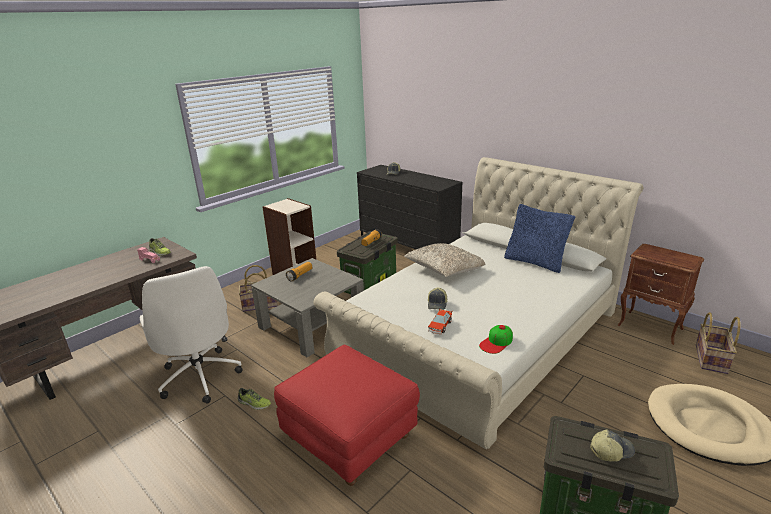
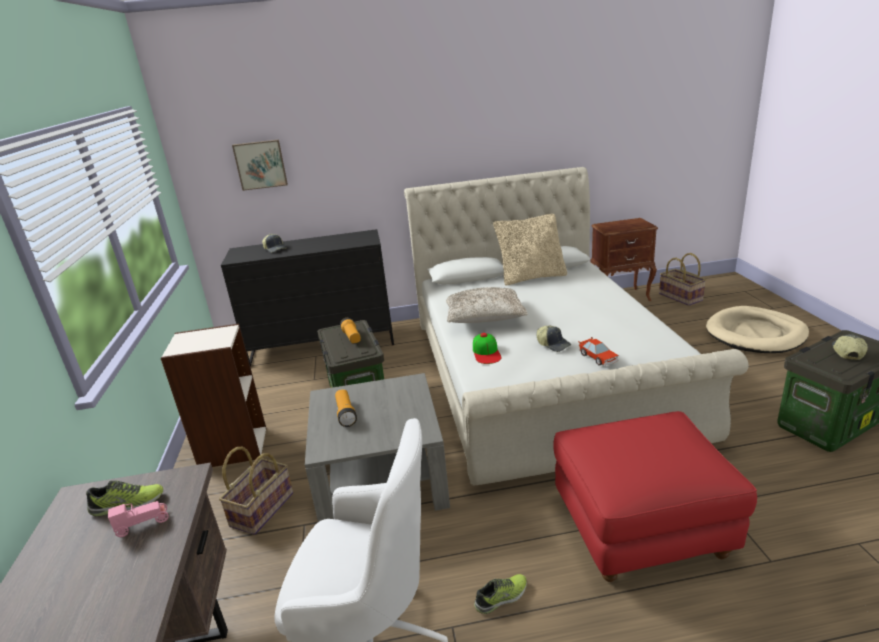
camera: 50 degrees left, 0 degrees up
cap [479,325,513,354] -> cap moved to [473,333,502,364]
blue pillow [504,204,575,273] -> beige pillow [493,214,567,285]
none -> picture [232,140,288,191]

